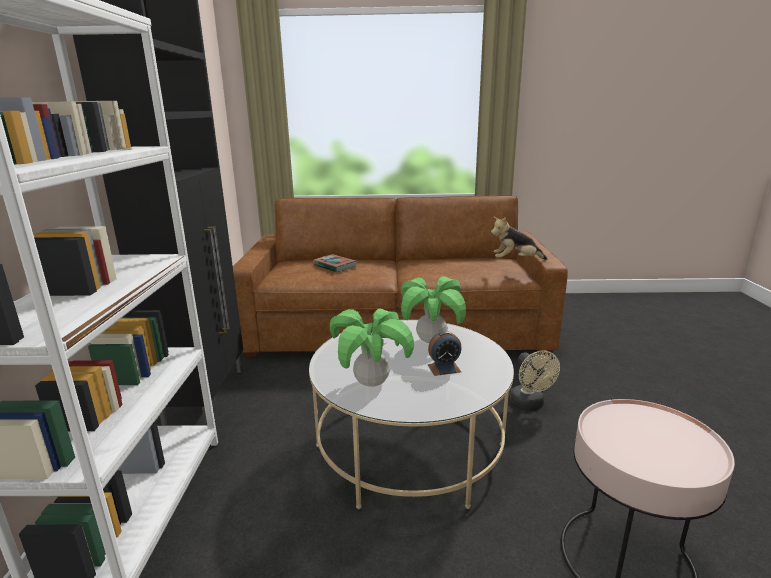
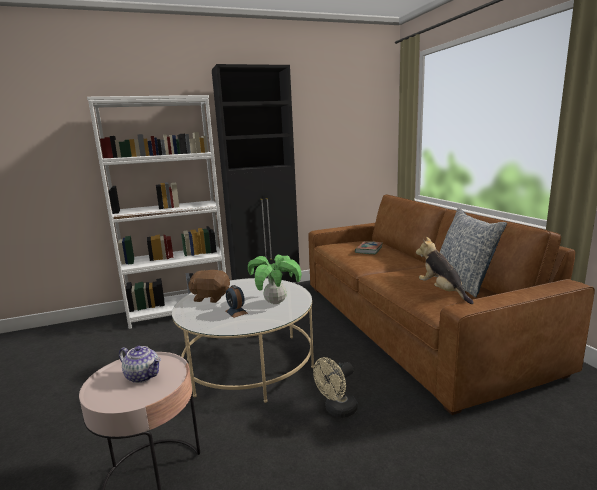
camera: 70 degrees right, 5 degrees down
potted plant [330,309,414,387] -> brown plush toy [188,269,230,303]
none -> teapot [119,346,161,383]
none -> pillow [440,208,507,297]

